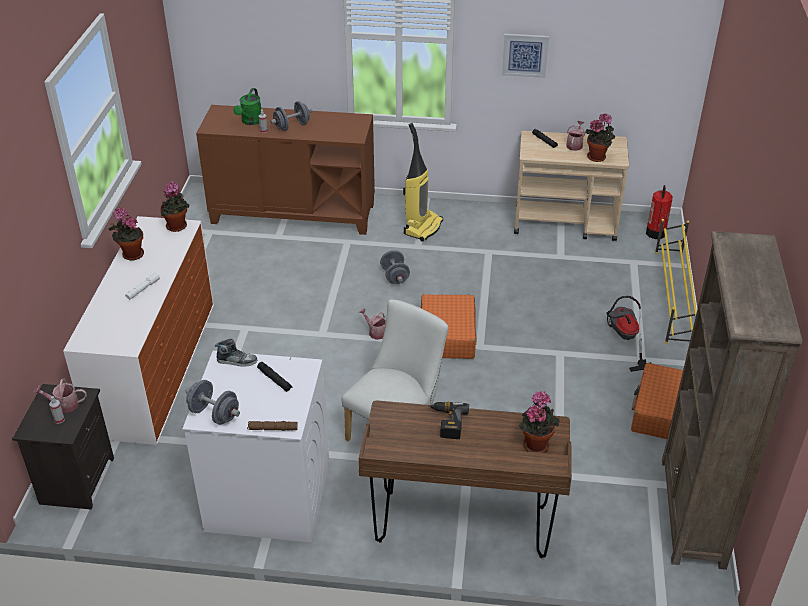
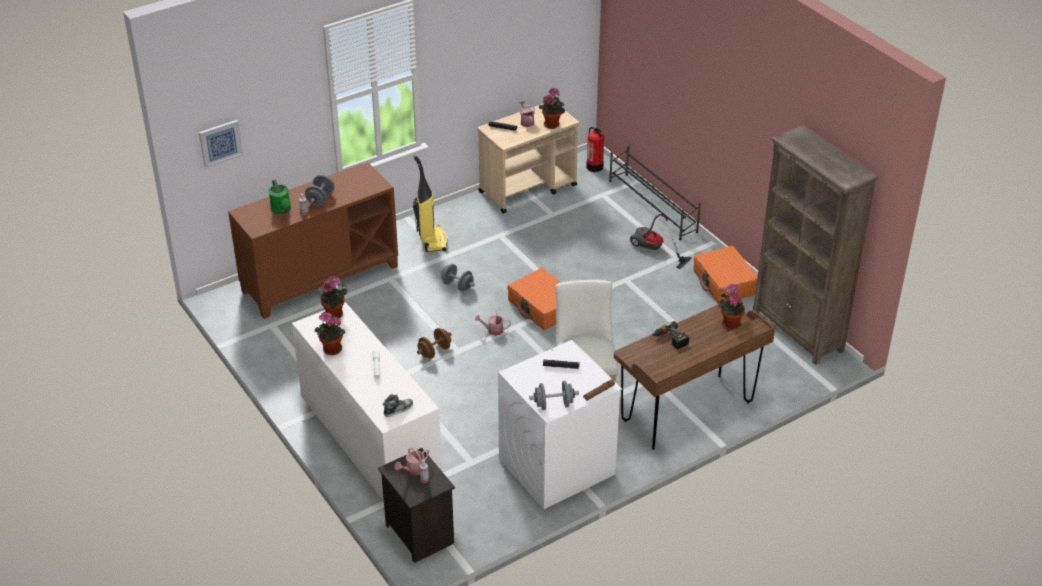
camera: 40 degrees left, 0 degrees up
shoe [215,339,257,367] -> shoe moved to [382,394,413,417]
picture [502,34,549,78] -> picture moved to [199,120,243,168]
yellow shoe rack [655,219,697,344] -> black shoe rack [609,146,701,240]
none -> brown dumbbell [417,328,452,358]

